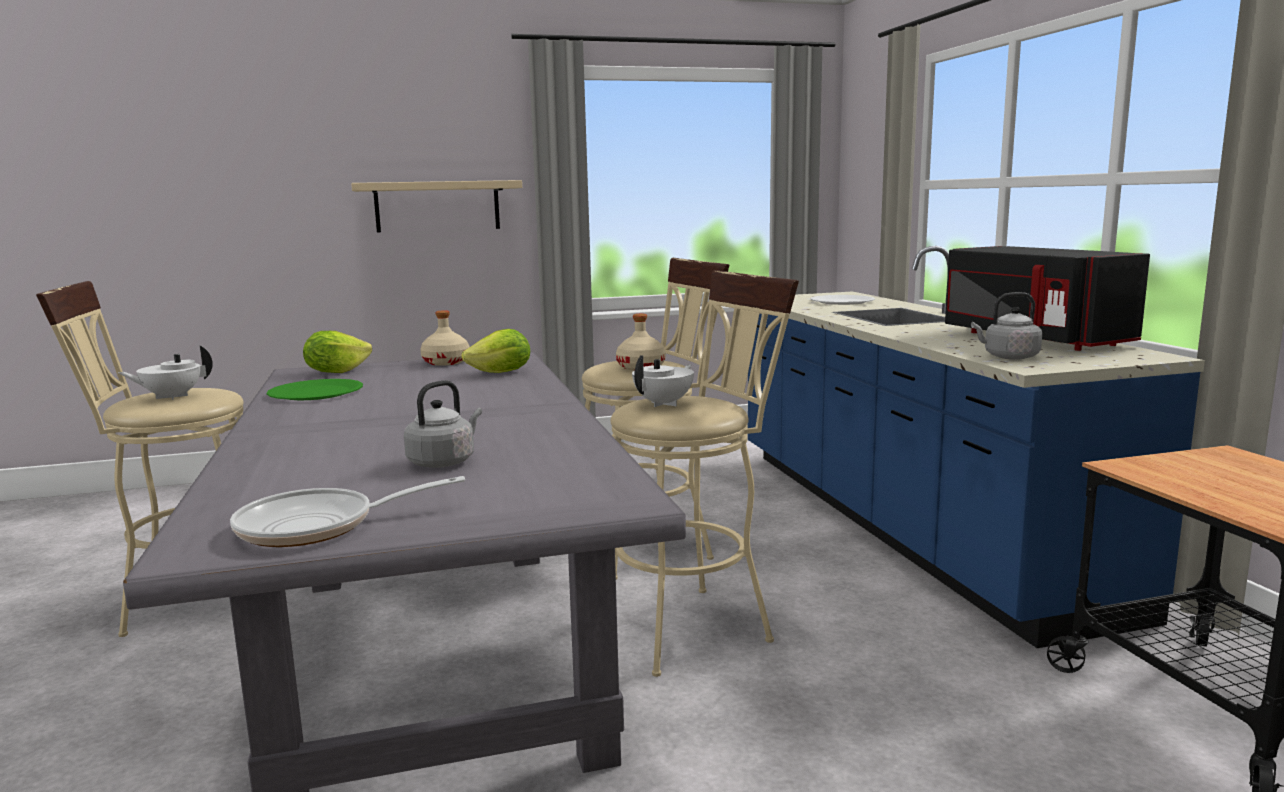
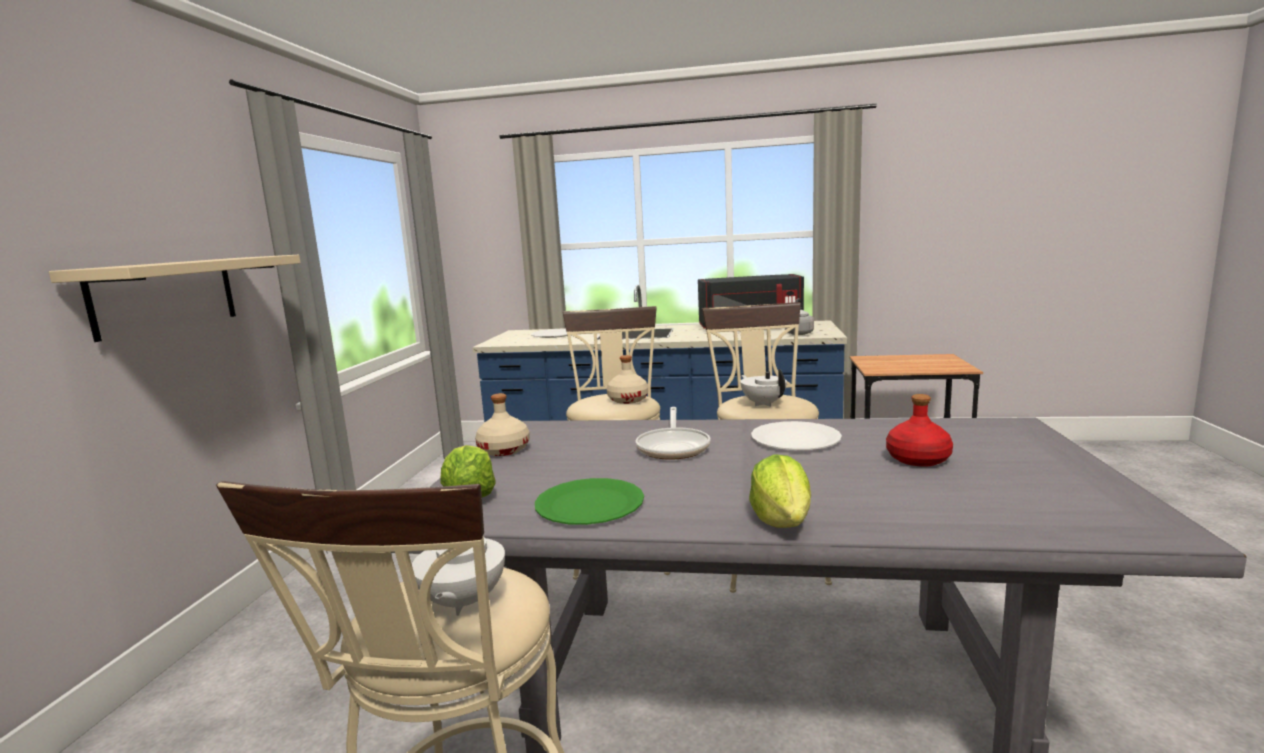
camera: 65 degrees left, 0 degrees up
frying pan [230,476,465,547] -> frying pan moved to [636,407,711,460]
grey kettle [404,380,482,468] -> red bottle [886,394,953,467]
lettuce [462,329,530,373] -> lettuce moved to [749,454,811,528]
none -> white plate [751,421,842,450]

